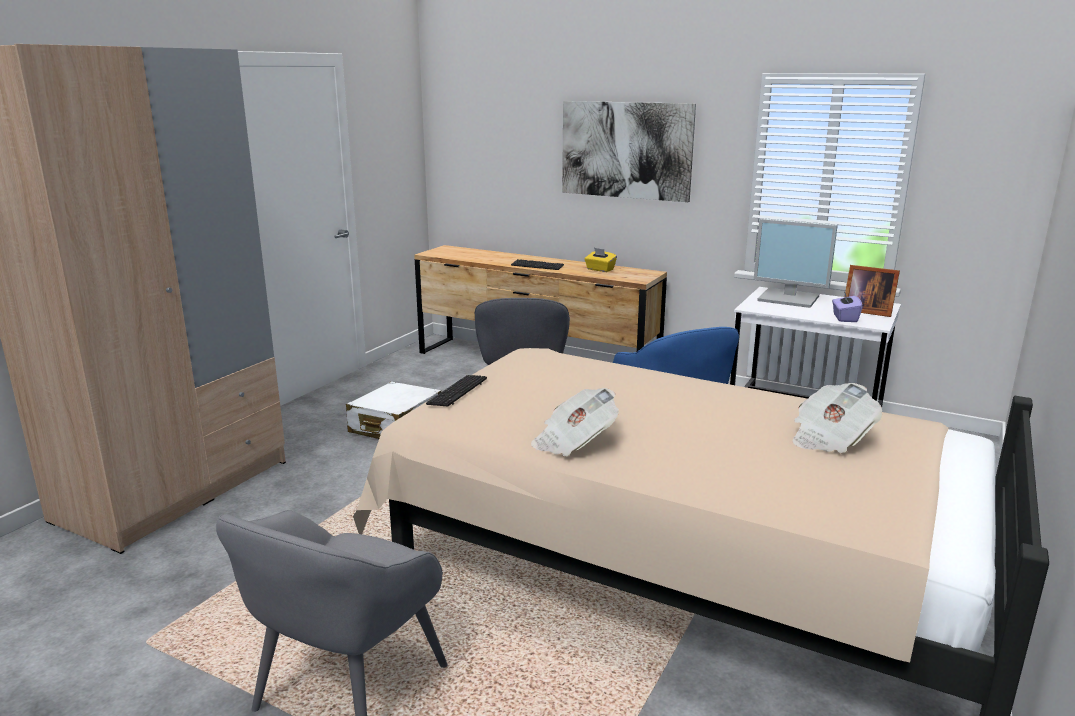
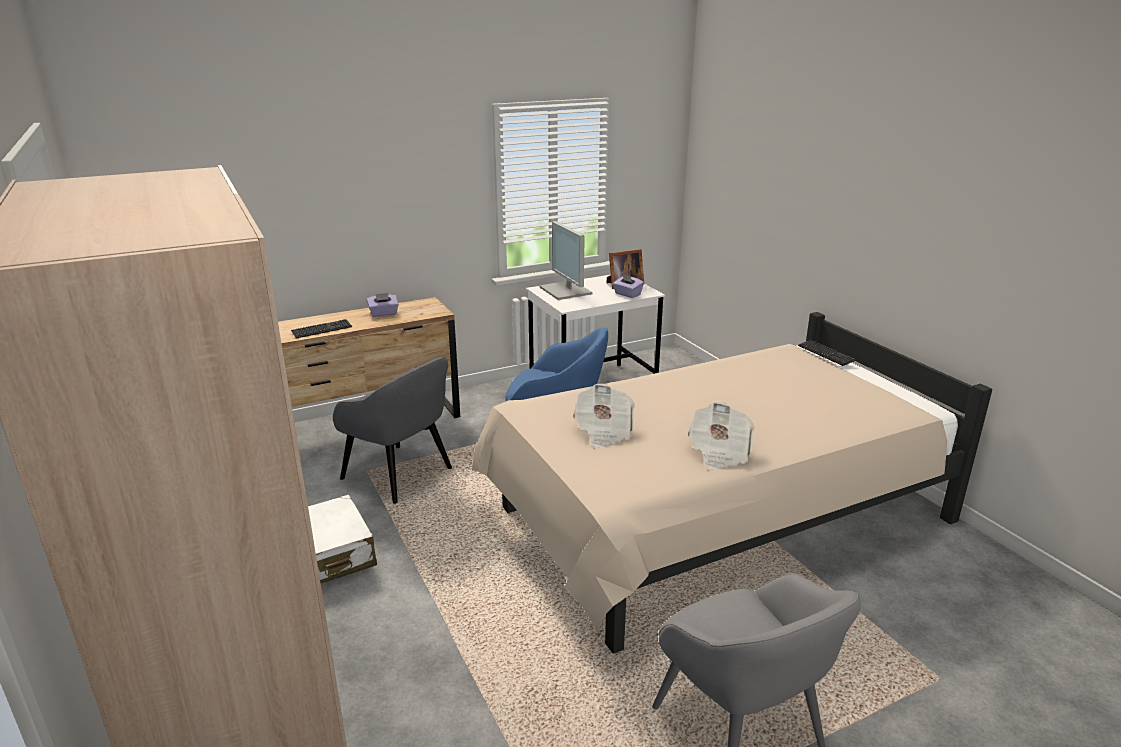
camera: 55 degrees left, 5 degrees up
keyboard [426,375,487,406] -> keyboard moved to [798,340,856,366]
picture [562,101,696,202] -> none
yellow tissue box [585,248,617,272] -> purple tissue box [367,293,399,317]
monitor [754,218,838,308] -> monitor turned 90 degrees clockwise [539,221,592,300]
newspaper [792,383,882,453] -> newspaper moved to [573,384,635,448]

